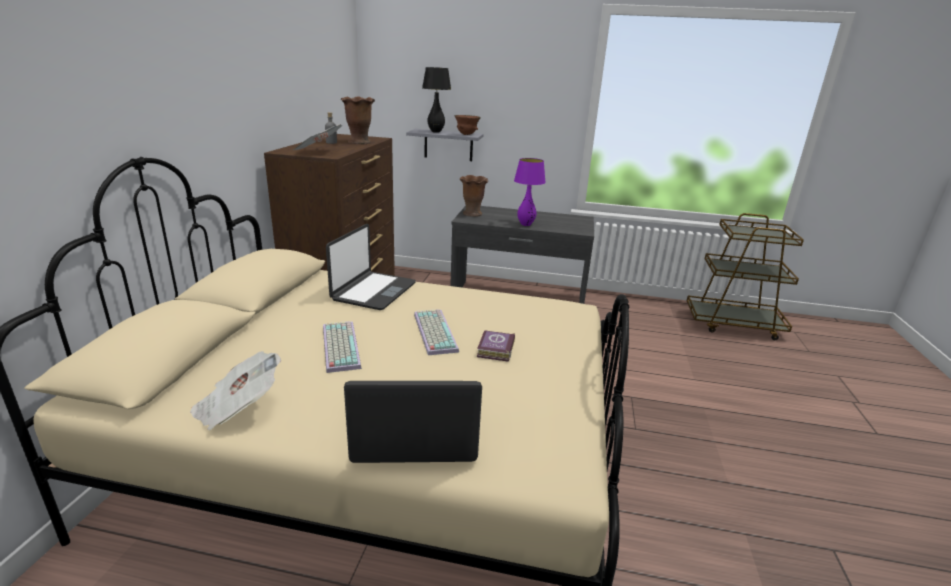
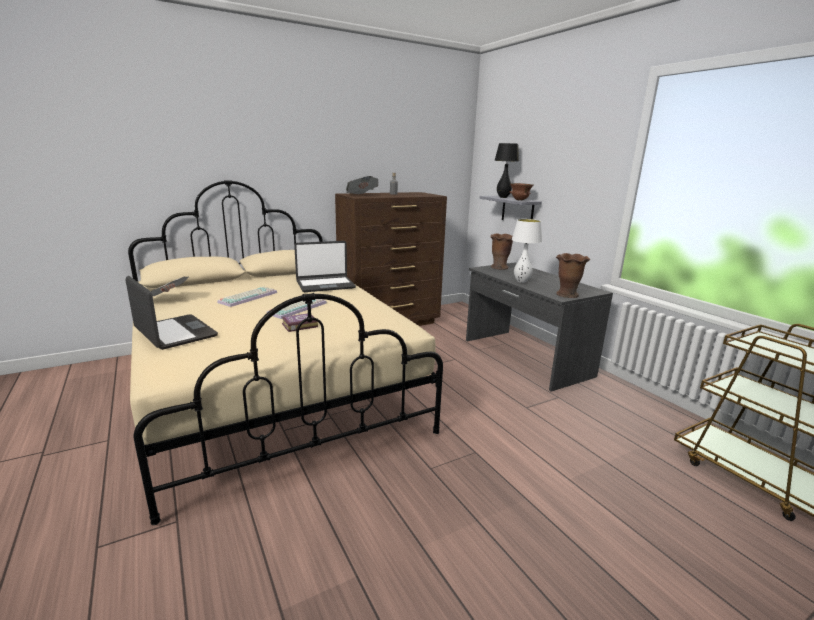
camera: 50 degrees right, 5 degrees down
brown vase [341,96,375,144] -> brown vase moved to [556,253,590,298]
purple table lamp [514,158,546,226] -> white table lamp [511,219,542,283]

